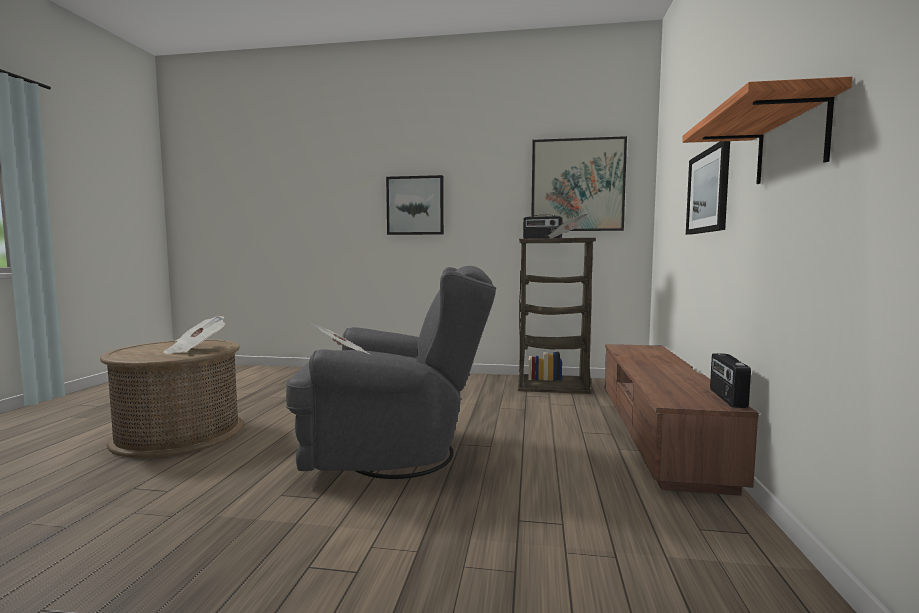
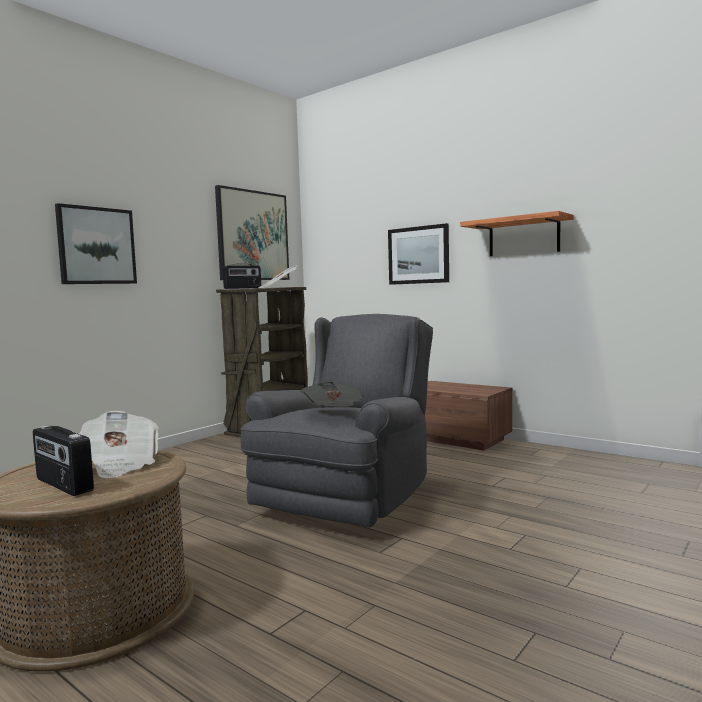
camera: 60 degrees left, 0 degrees up
radio [710,353,751,408] -> radio moved to [33,425,94,496]

